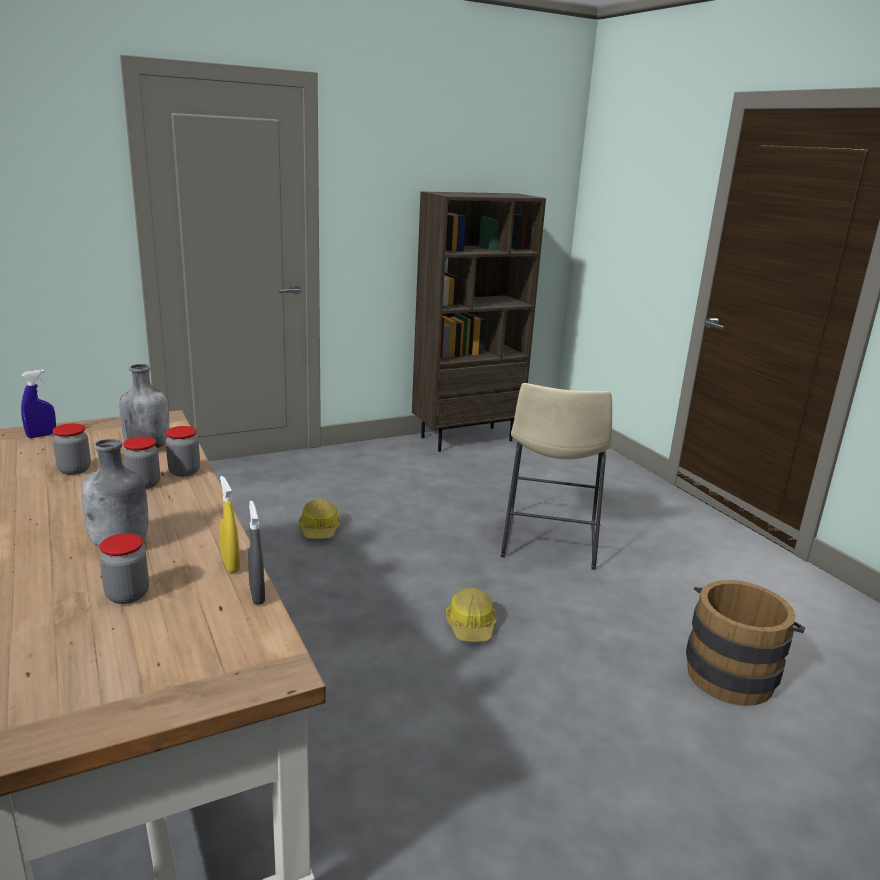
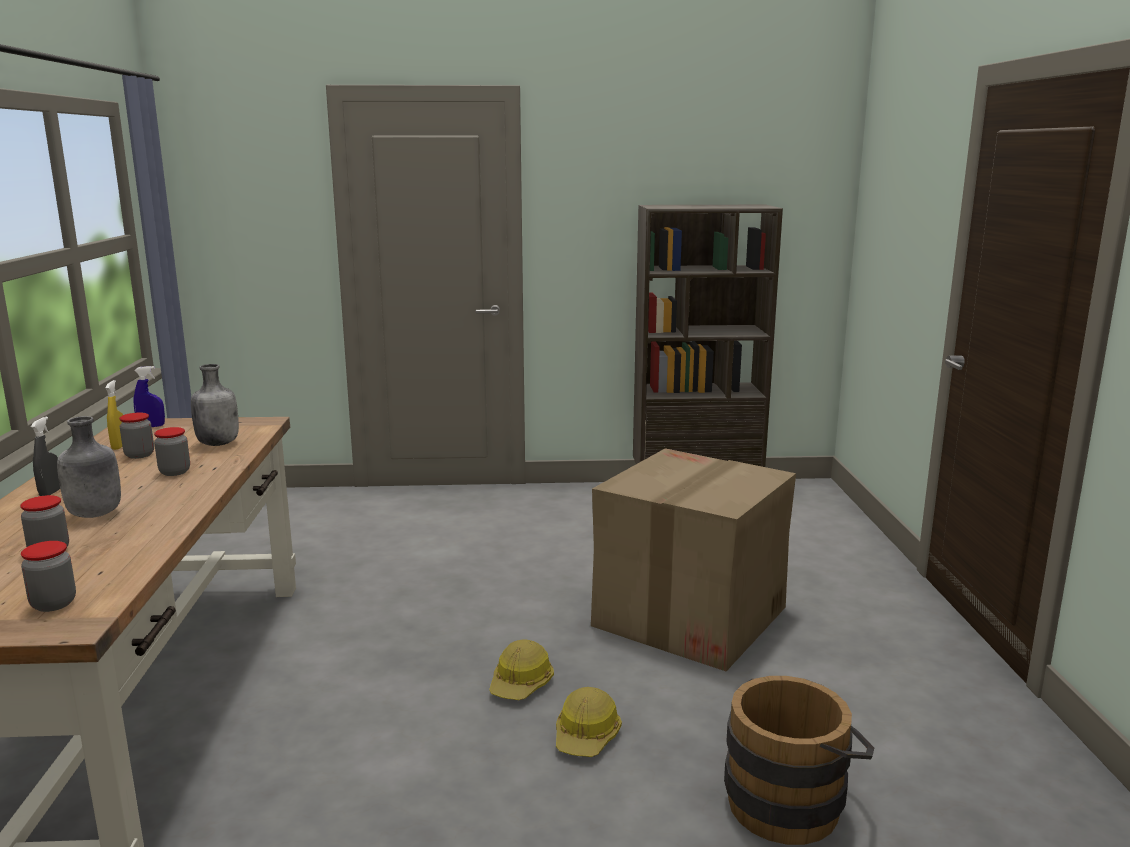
camera: 25 degrees right, 5 degrees down
jar [166,426,200,477] -> jar moved to [21,541,76,612]
yellow spray bottle [219,476,240,573] -> yellow spray bottle moved to [105,380,123,450]
grey spray bottle [248,501,265,605] -> grey spray bottle moved to [31,417,60,496]
hard hat [299,499,341,539] -> hard hat moved to [556,687,622,757]
beige stool [501,383,612,570] -> cardboard box [591,448,796,671]

